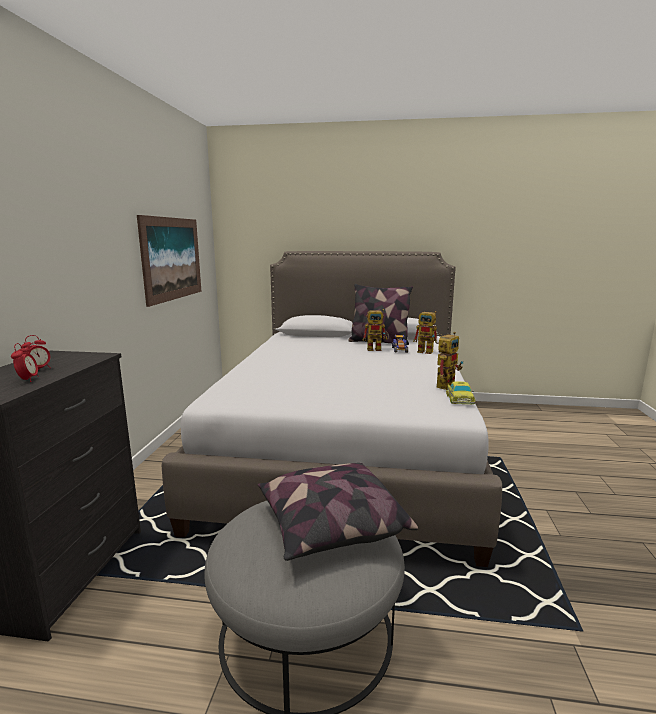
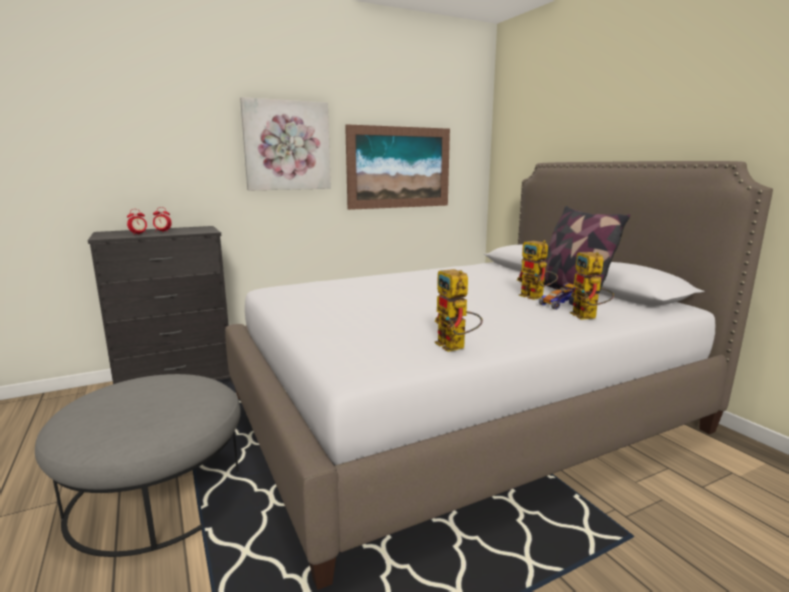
camera: 55 degrees right, 0 degrees up
pillow [257,463,418,561] -> none
toy robot [436,332,463,390] -> toy robot turned 60 degrees clockwise [434,269,483,352]
toy car [446,381,475,404] -> none
none -> picture [240,97,331,190]

